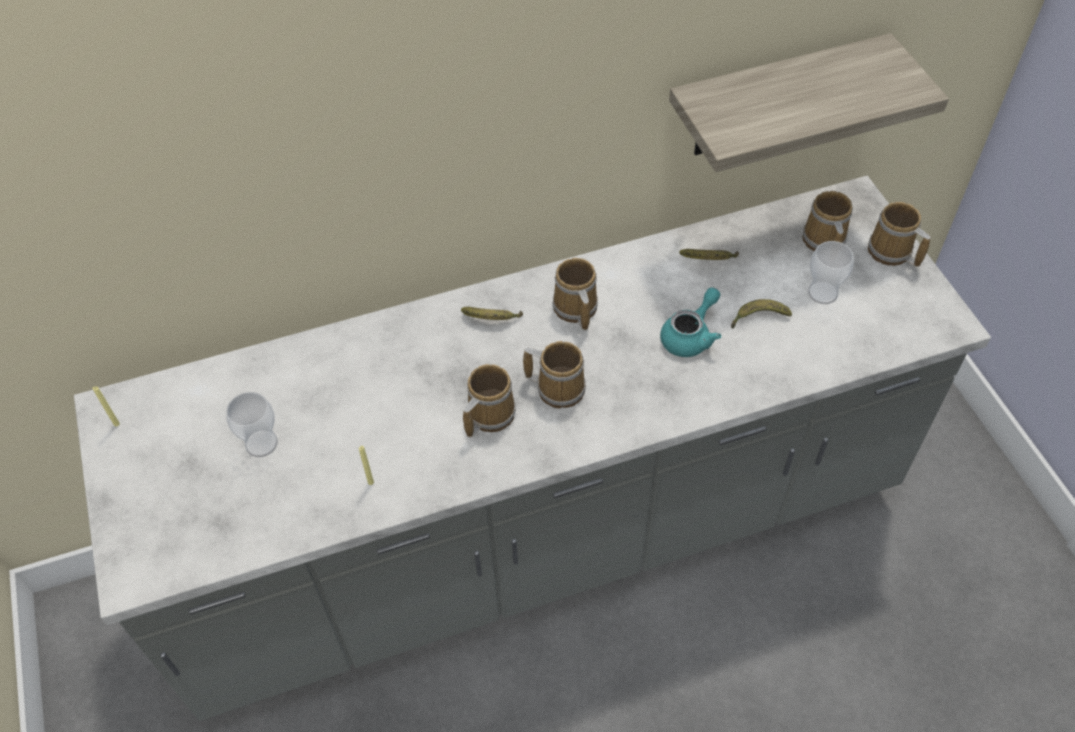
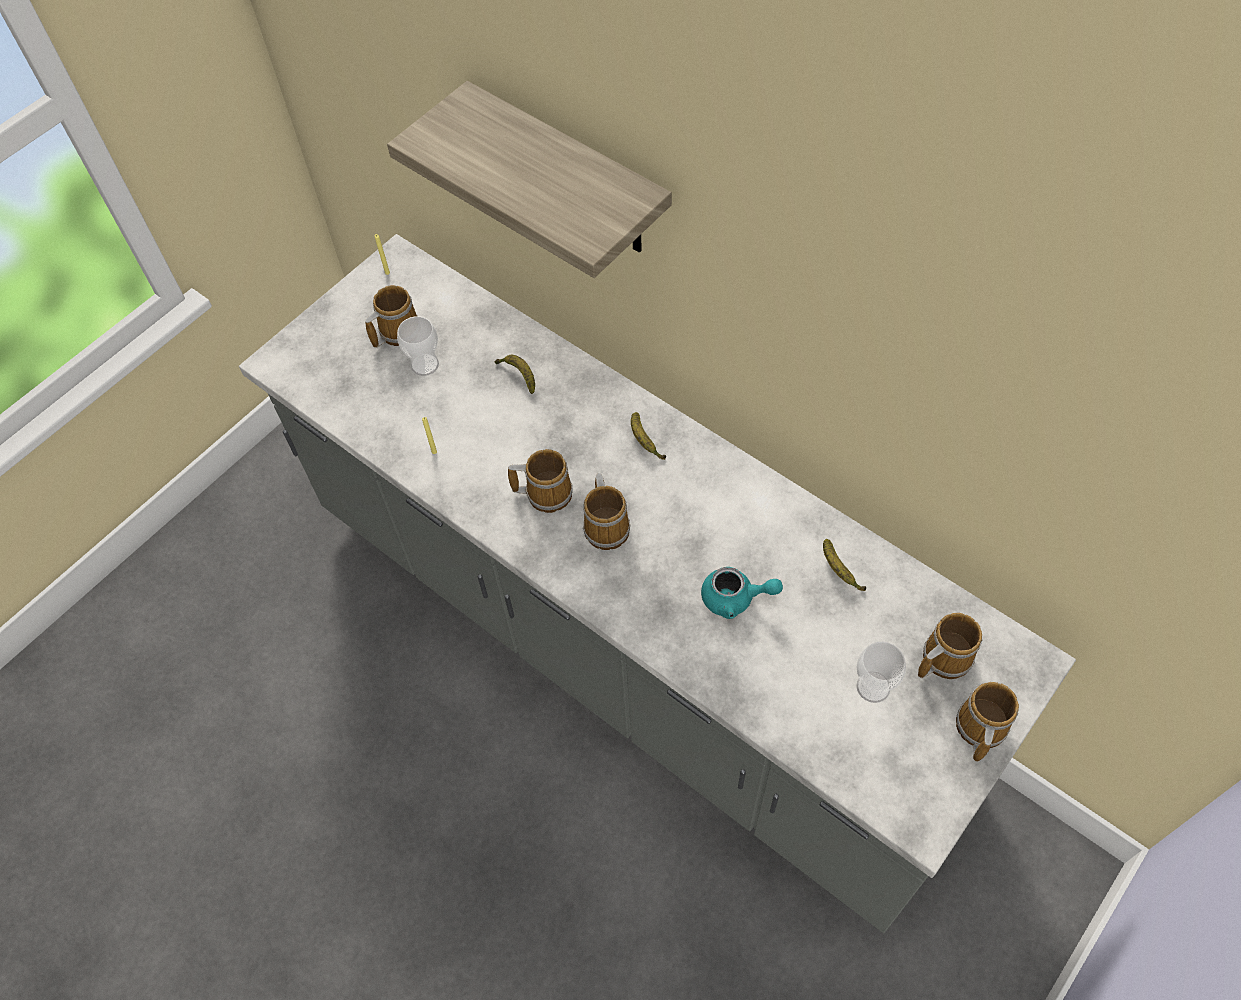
camera: 60 degrees right, 5 degrees up
mug [552,258,598,330] -> mug moved to [365,285,418,348]
shelf [669,33,949,172] -> shelf moved to [387,81,672,278]
banana [731,299,792,328] -> banana moved to [495,355,535,394]

